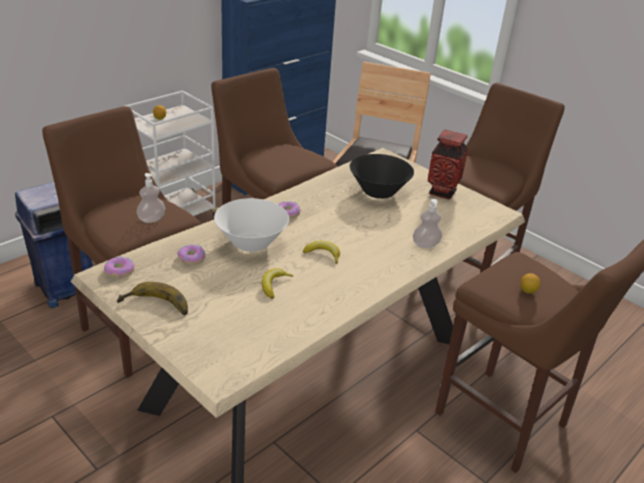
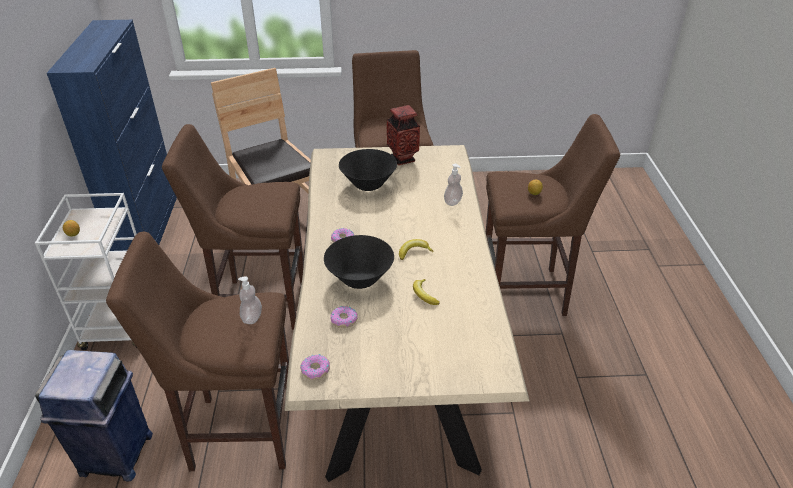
camera: 45 degrees left, 5 degrees up
banana [117,282,188,315] -> none
white bowl [214,198,289,252] -> black bowl [324,235,394,289]

